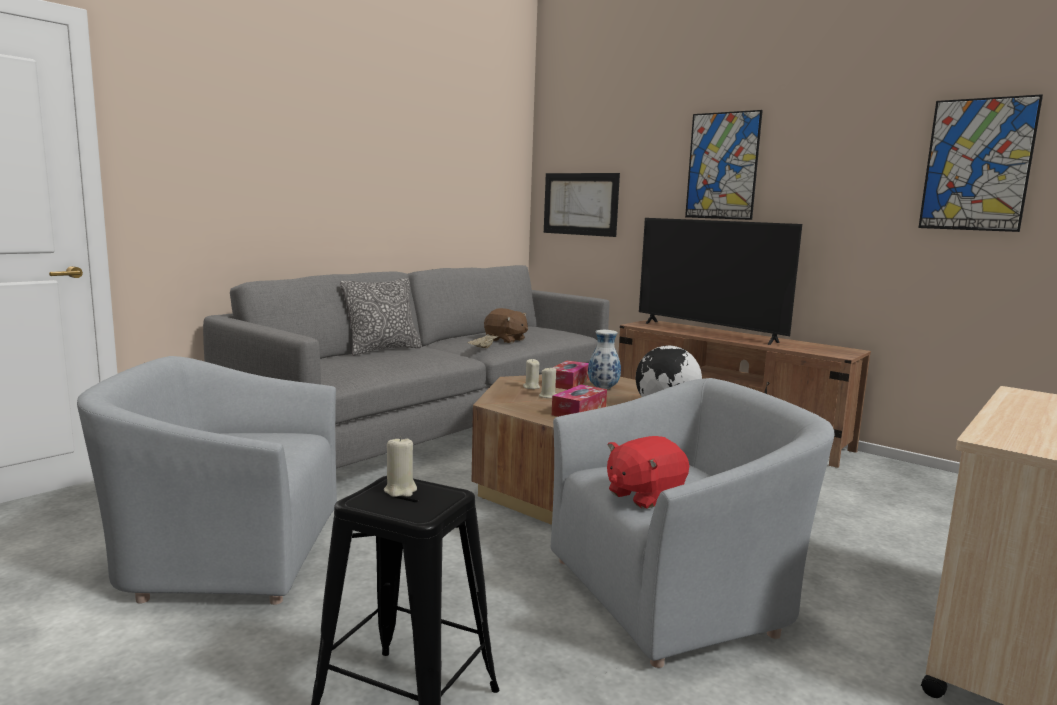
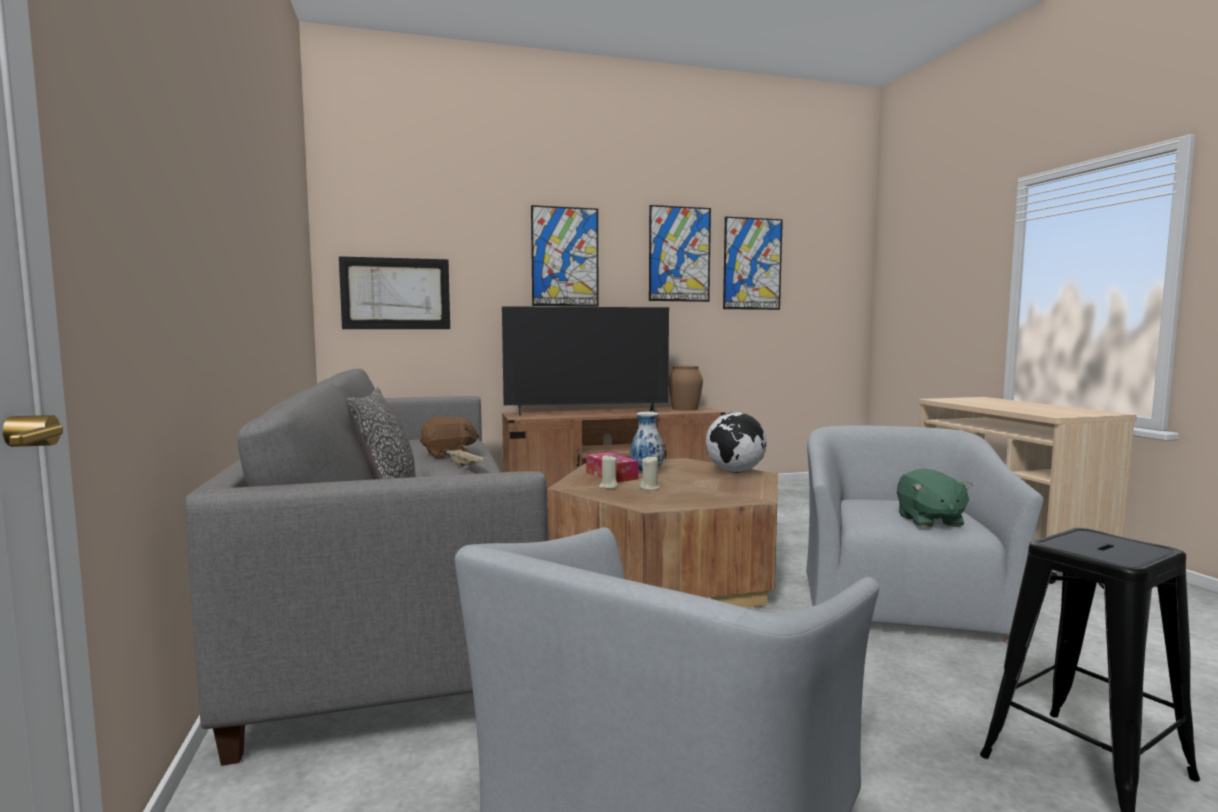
camera: 55 degrees left, 5 degrees down
beige candle [384,436,417,497] -> none
tissue box [552,385,607,417] -> none
red plush toy [607,436,689,509] -> green plush toy [897,468,972,527]
none -> picture [649,205,711,302]
none -> brown vase [668,366,703,411]

